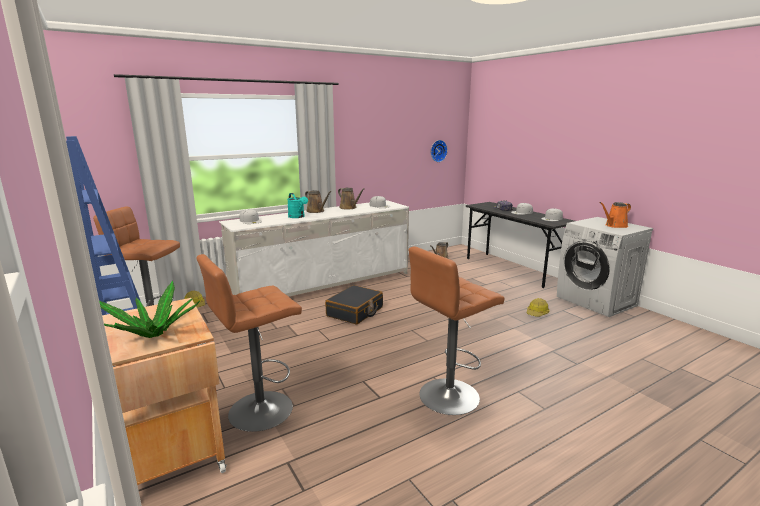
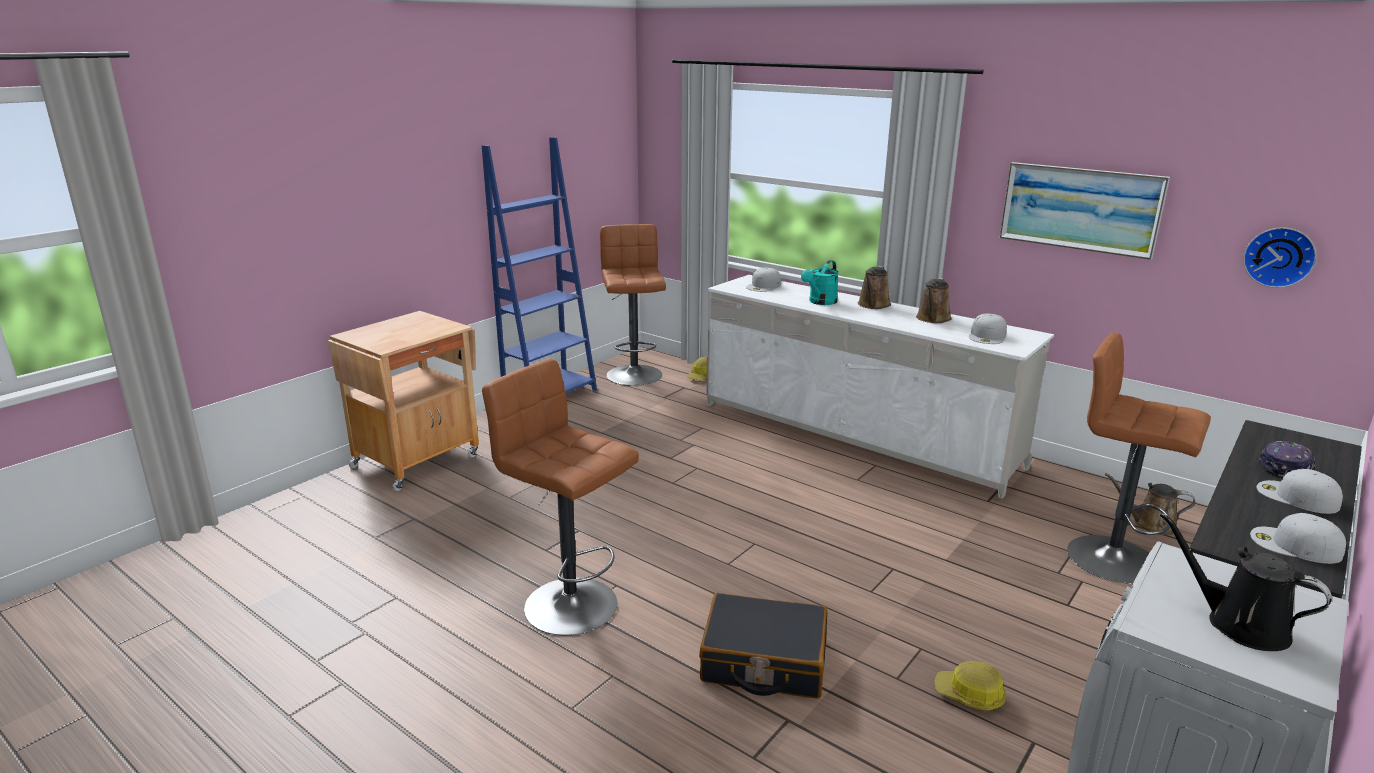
camera: 70 degrees right, 5 degrees up
potted plant [99,281,200,338] -> none
brown stool [196,254,302,432] -> brown stool moved to [1067,332,1211,584]
black suitcase [325,285,383,325] -> black suitcase moved to [699,593,827,699]
orange watering can [600,202,631,228] -> black watering can [1160,513,1332,651]
none -> picture [1000,162,1170,260]

